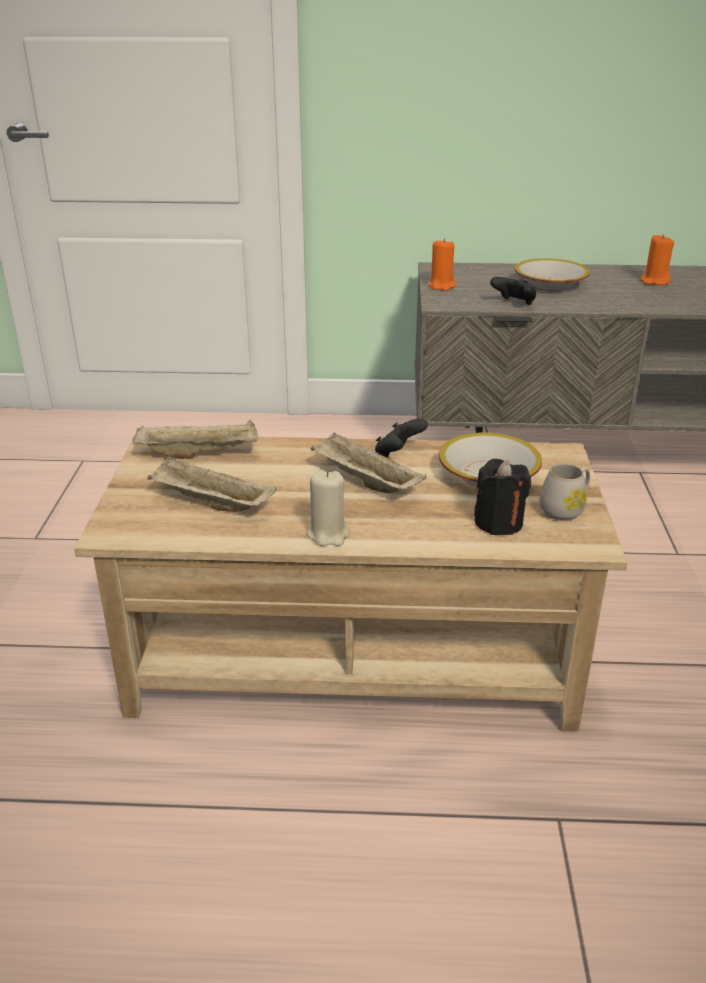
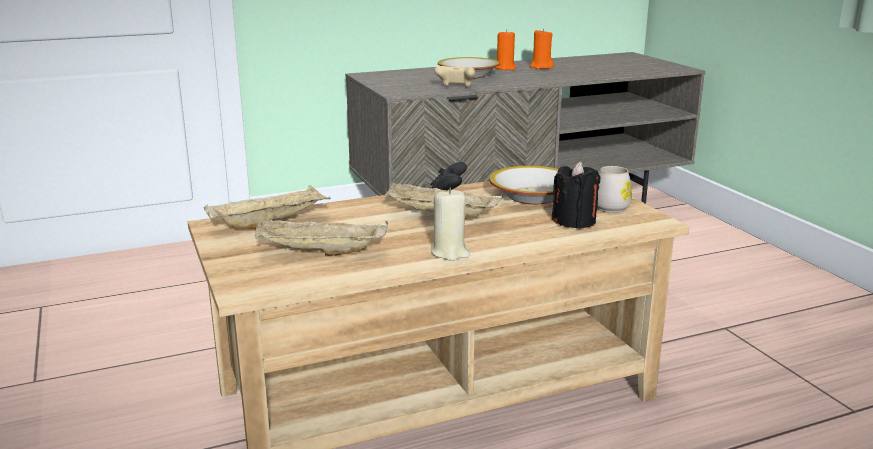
camera: 25 degrees left, 10 degrees down
orange candle [428,238,456,291] -> orange candle moved to [495,29,517,70]
black game controller [490,277,536,305] -> beige game controller [435,66,475,87]

